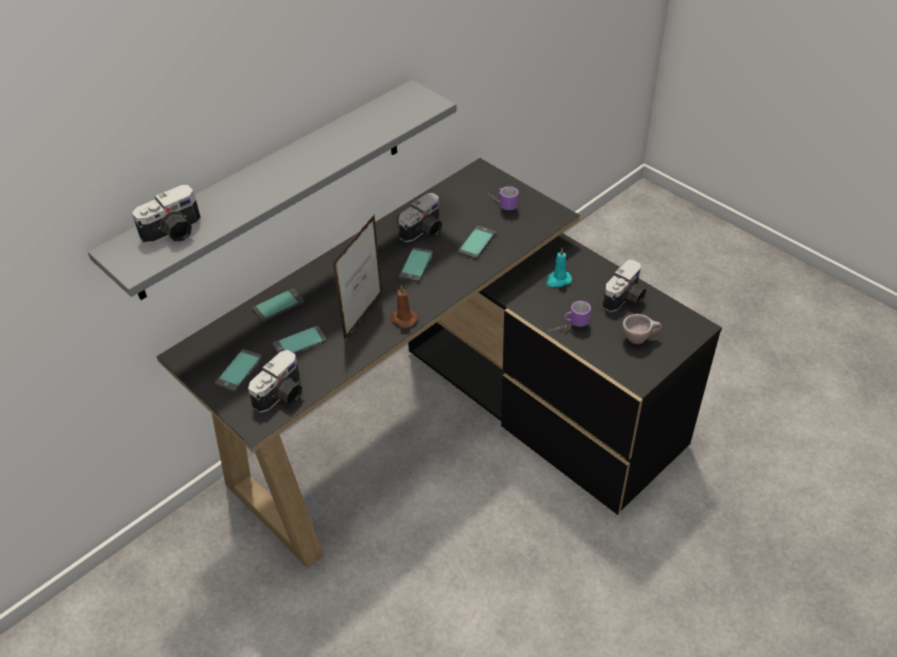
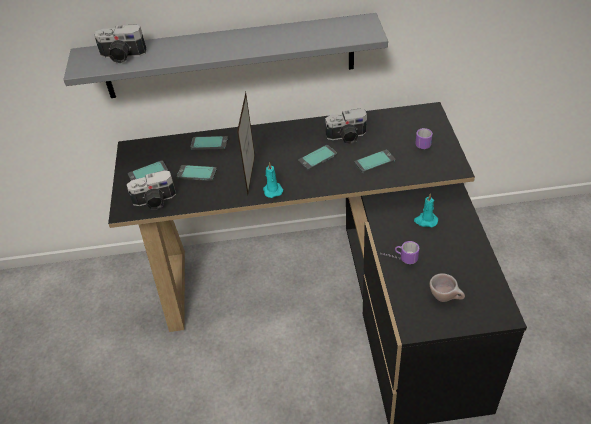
camera: 40 degrees right, 0 degrees up
picture frame [333,215,382,340] -> picture frame turned 60 degrees counterclockwise [237,92,255,195]
brown candle [390,285,418,328] -> turquoise candle [263,162,283,198]
camera [603,259,646,312] -> none

